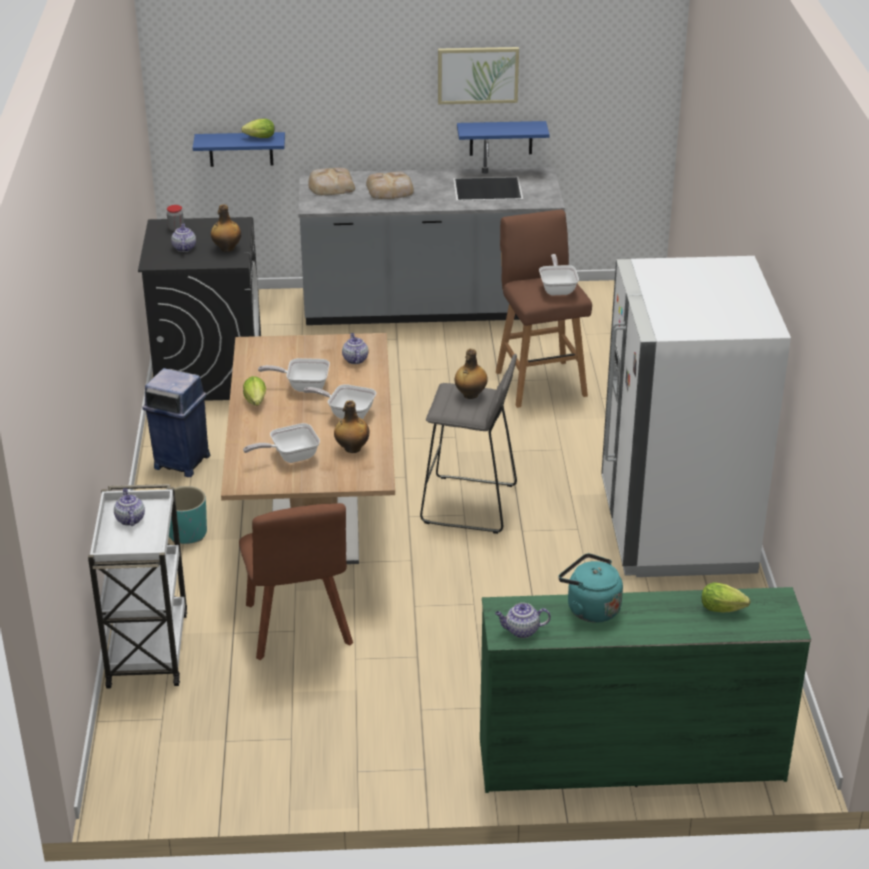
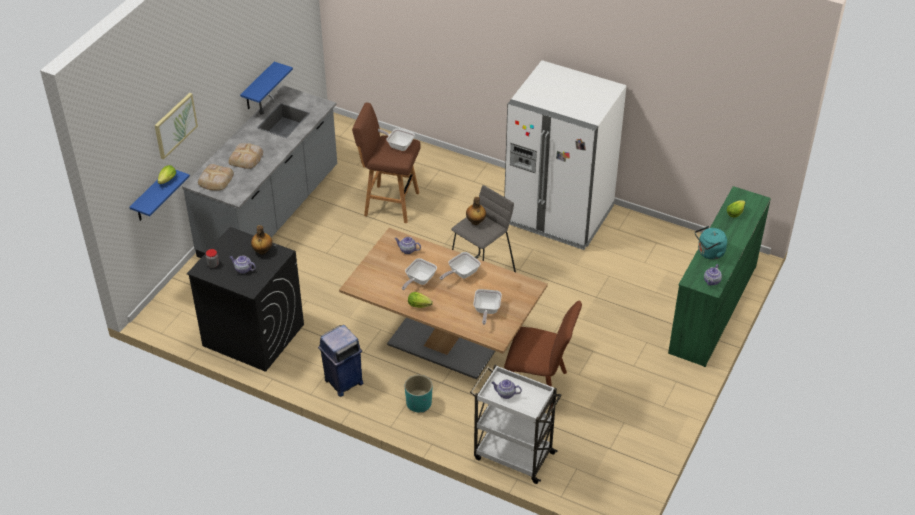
camera: 60 degrees left, 10 degrees up
bottle [334,400,370,453] -> none
picture [438,47,519,104] -> picture moved to [155,93,198,159]

